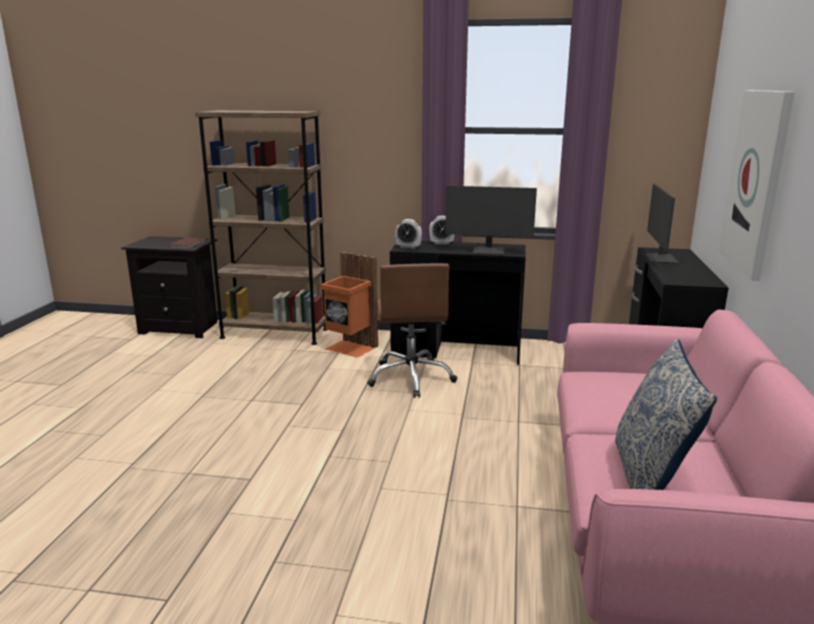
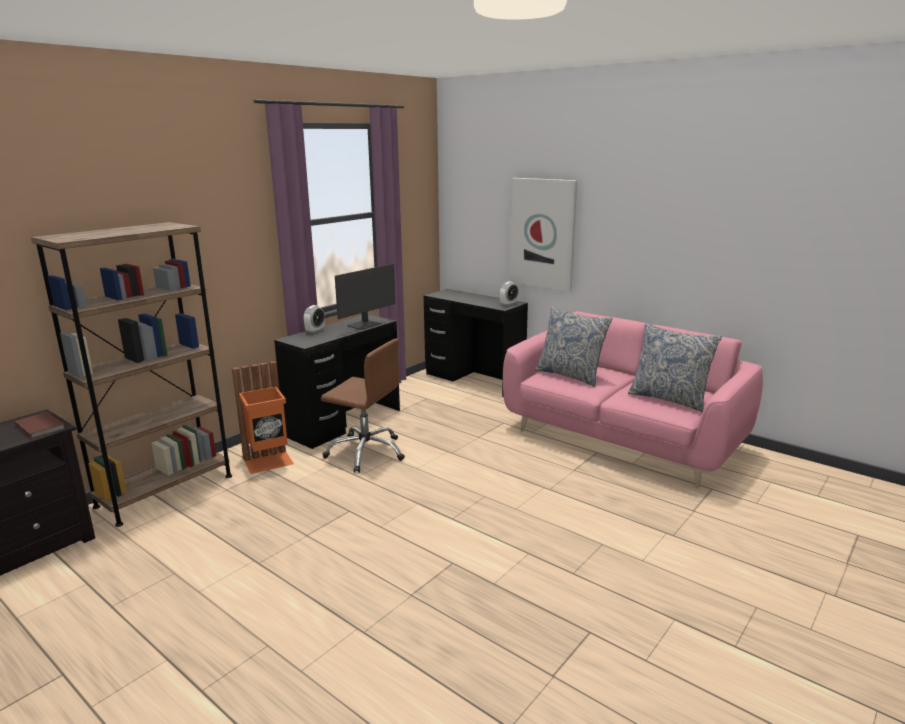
camera: 60 degrees left, 0 degrees up
alarm clock [395,219,422,249] -> alarm clock moved to [500,282,519,306]
monitor [646,184,679,263] -> none
none -> pillow [535,307,612,387]

